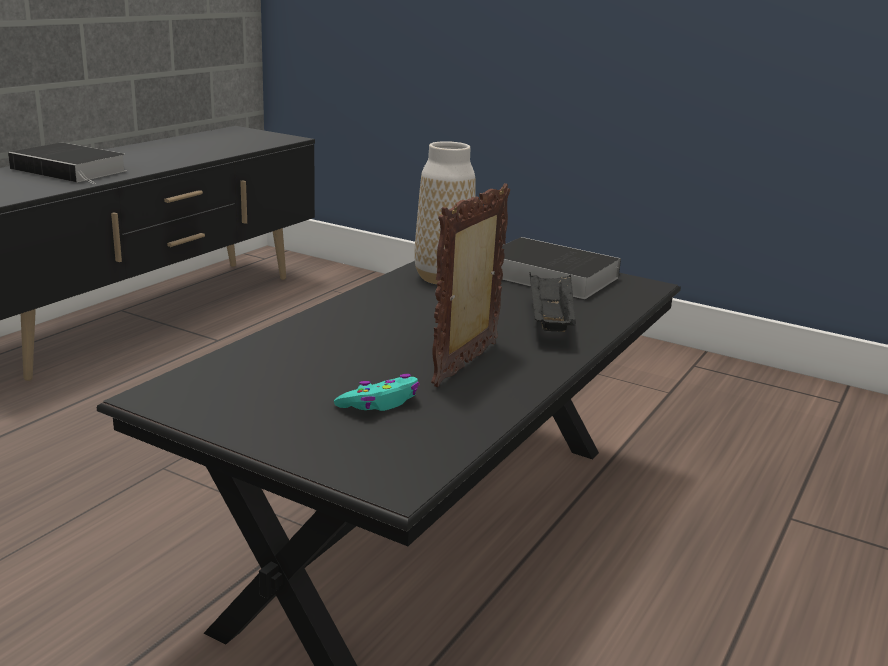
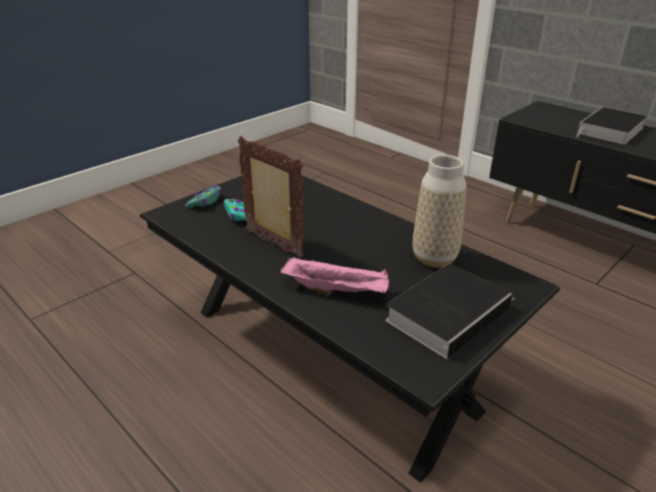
camera: 105 degrees right, 10 degrees up
black tray [530,273,576,332] -> pink tray [281,256,389,294]
none -> turquoise game controller [185,185,222,208]

